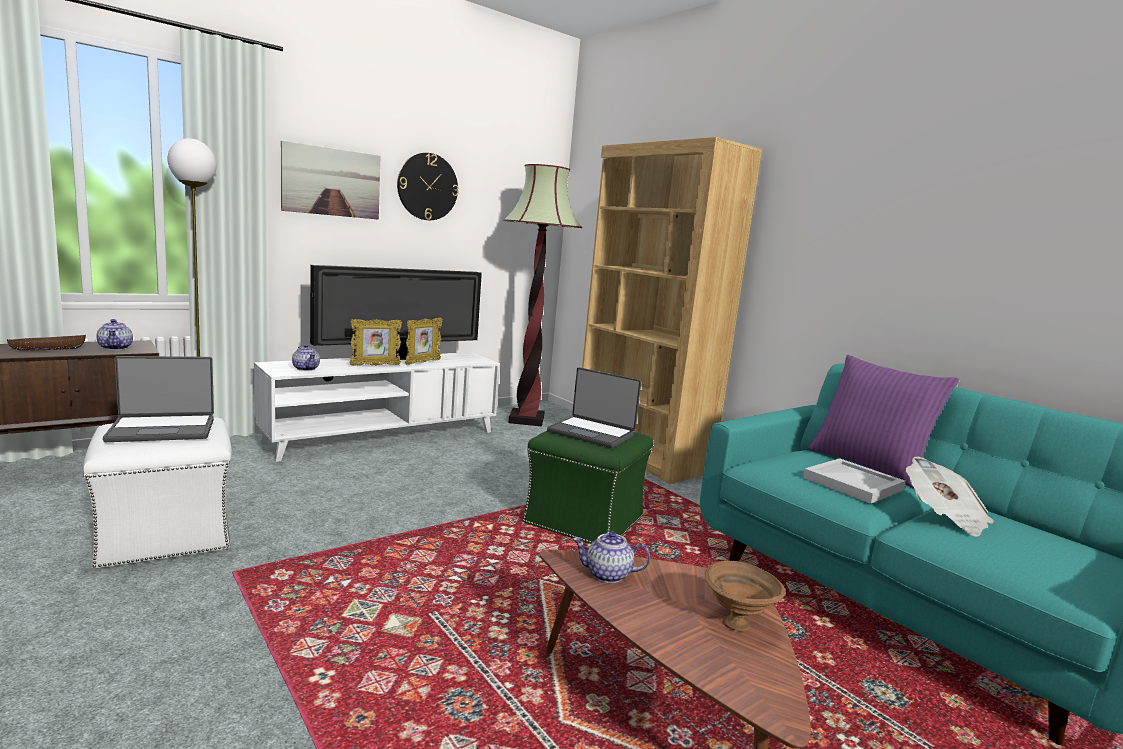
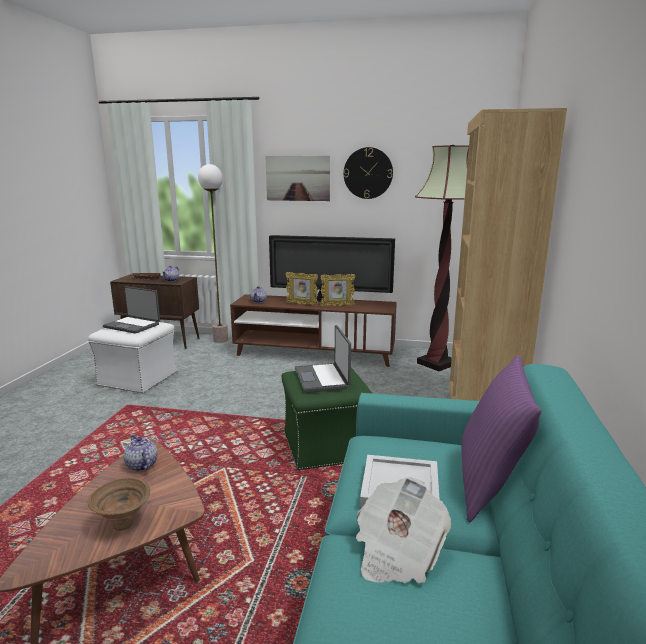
camera: 50 degrees right, 5 degrees up
white tv stand [254,352,500,462] -> brown tv stand [230,294,397,367]

